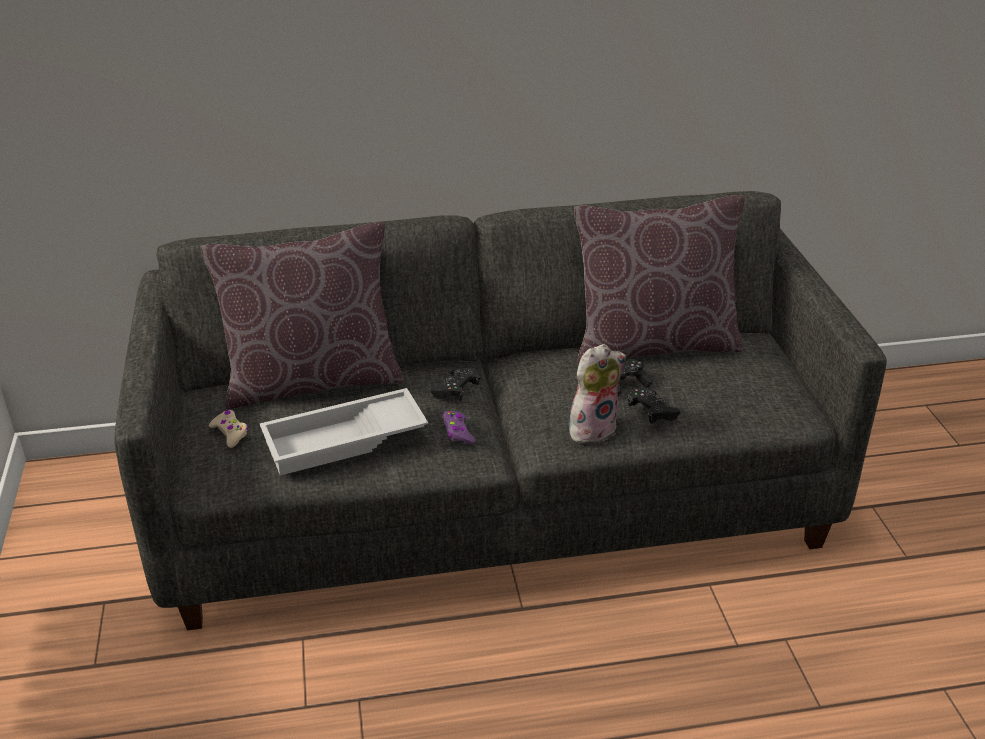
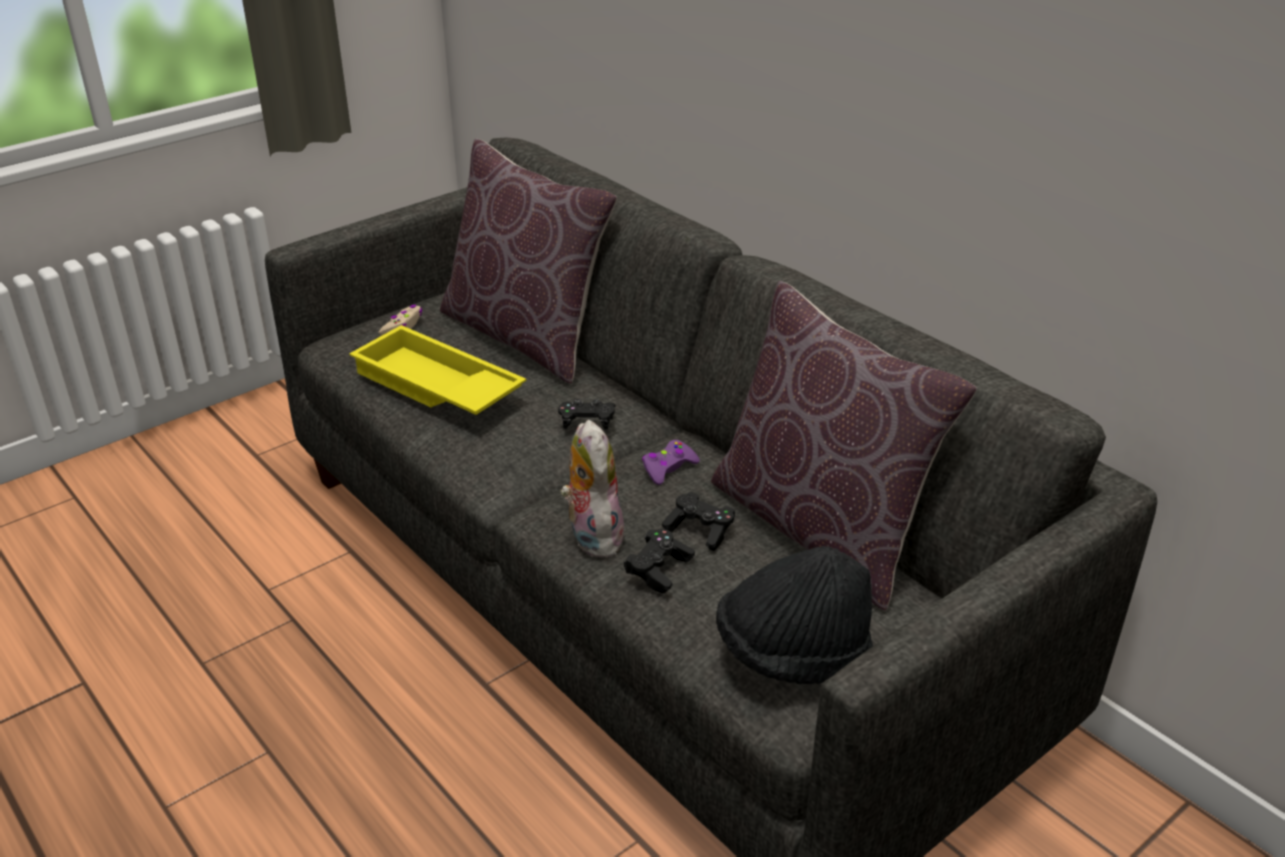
camera: 60 degrees right, 0 degrees up
white tray [260,388,428,476] -> yellow tray [349,325,527,415]
purple game controller [443,411,475,444] -> purple game controller moved to [642,440,700,485]
plush toy [569,344,626,443] -> plush toy turned 135 degrees counterclockwise [560,420,627,557]
none -> black hat [716,546,873,684]

